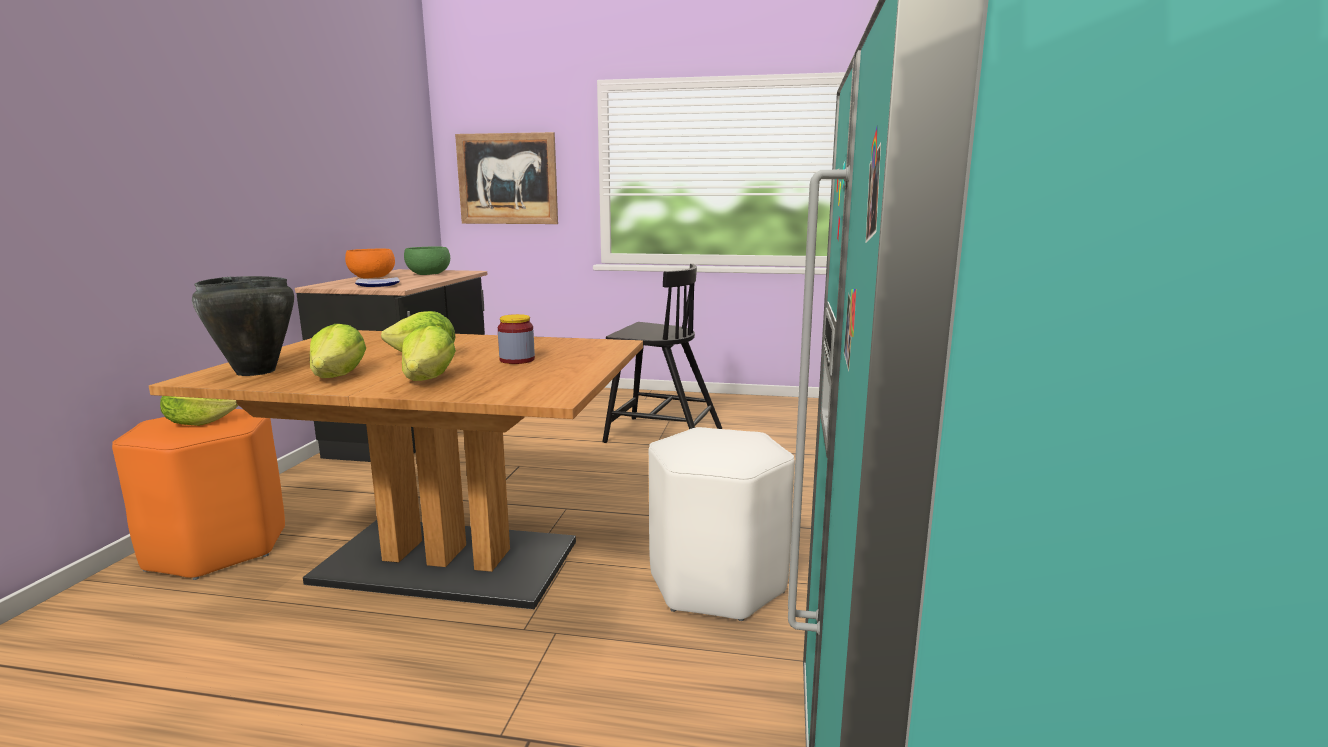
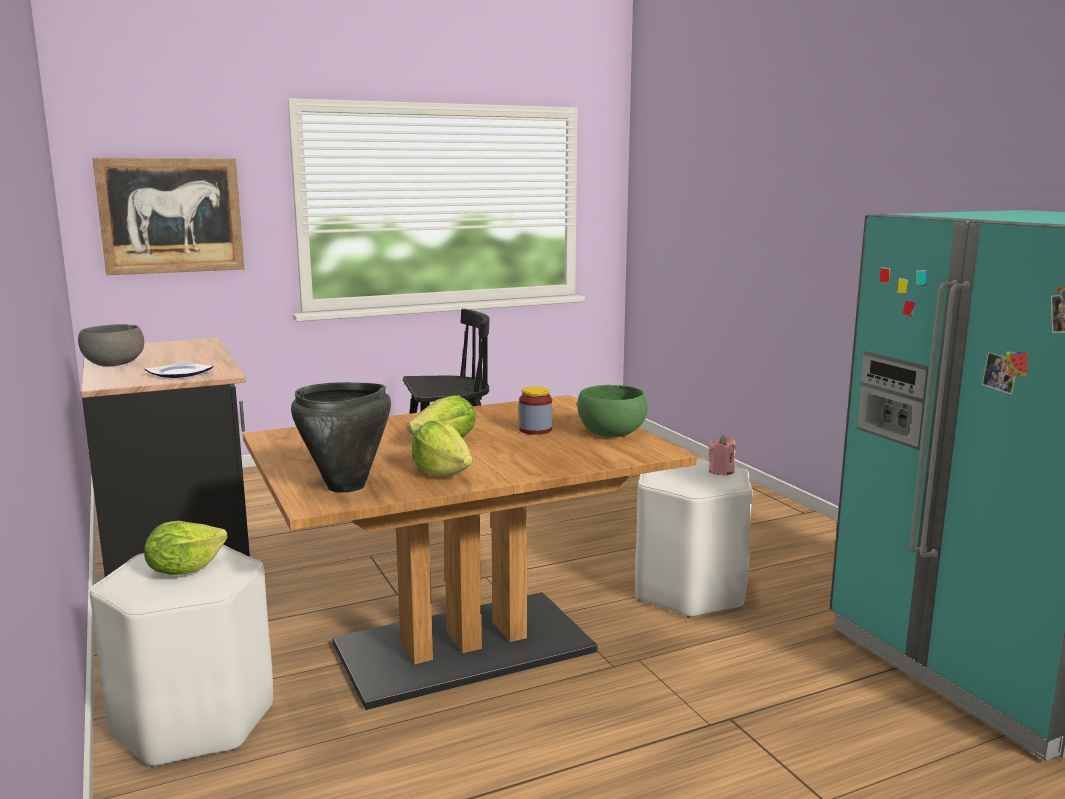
camera: 35 degrees left, 0 degrees up
orange stool [112,409,285,580] -> white stool [90,545,273,768]
orange bowl [345,249,395,278] -> grey bowl [78,324,144,367]
lettuce [402,326,456,381] -> none
green bowl [404,246,450,275] -> green bowl moved to [577,385,648,437]
none -> pink candle [709,435,736,475]

